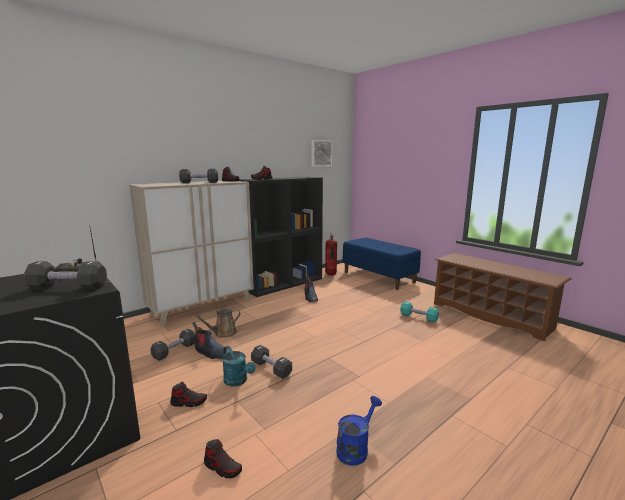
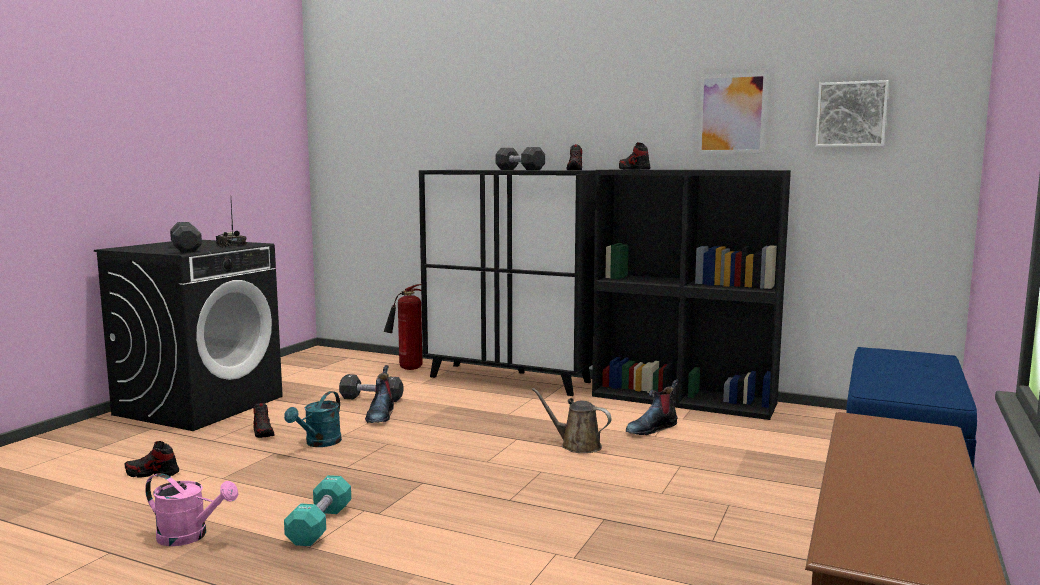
camera: 65 degrees right, 5 degrees down
beige cabinet [129,181,254,326] -> black cabinet [419,170,596,396]
brown watering can [193,309,241,337] -> brown watering can moved to [532,388,612,453]
shoe [204,439,242,478] -> shoe turned 90 degrees clockwise [125,441,179,478]
black dumbbell [251,345,292,379] -> none
fire extinguisher [325,233,337,275] -> fire extinguisher moved to [384,284,422,370]
blue watering can [337,396,382,466] -> pink watering can [145,473,238,546]
turquoise dumbbell [400,301,439,323] -> turquoise dumbbell moved to [284,475,351,546]
none -> picture [698,72,768,153]

